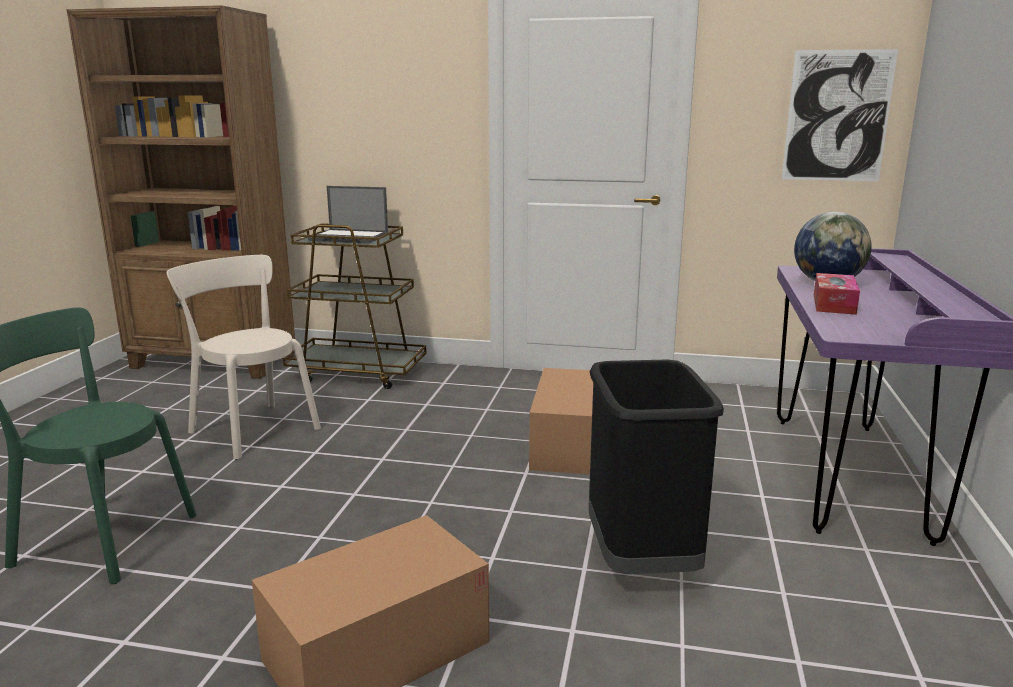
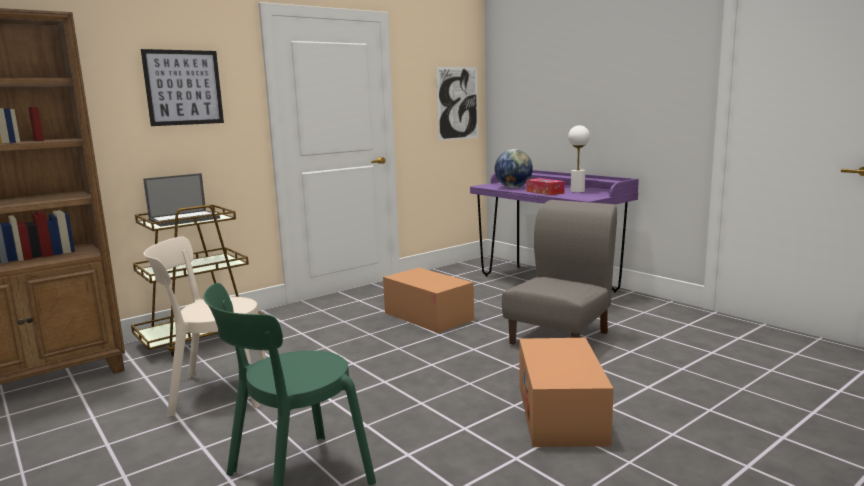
camera: 50 degrees left, 5 degrees down
black trash can [589,359,724,574] -> grey chair [502,200,617,345]
none -> picture [141,49,224,126]
none -> white table lamp [568,125,590,193]

